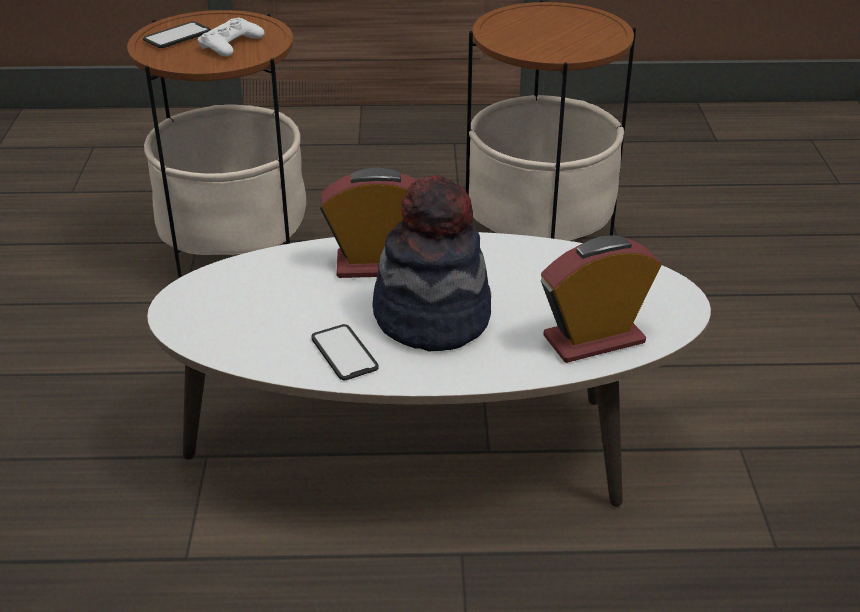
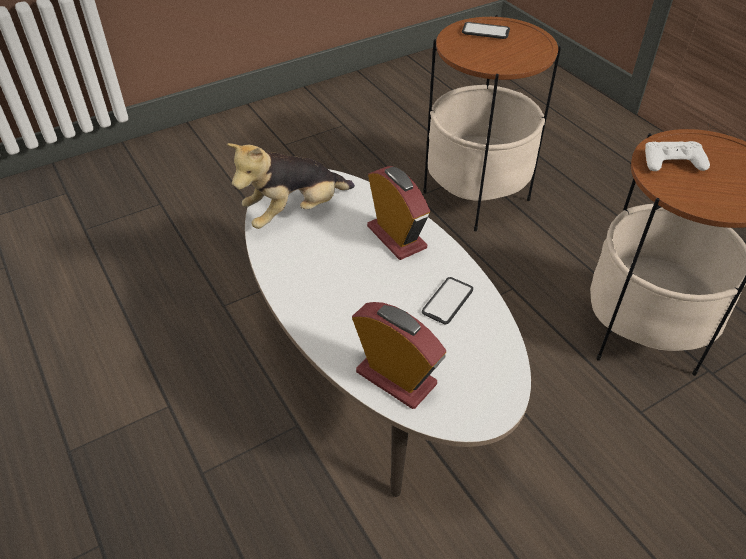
camera: 60 degrees right, 10 degrees up
white game controller [198,18,265,56] -> white game controller moved to [645,141,710,171]
phone [311,324,379,380] -> phone moved to [422,277,473,324]
hat [372,175,491,351] -> none
none -> plush toy [227,143,355,229]

